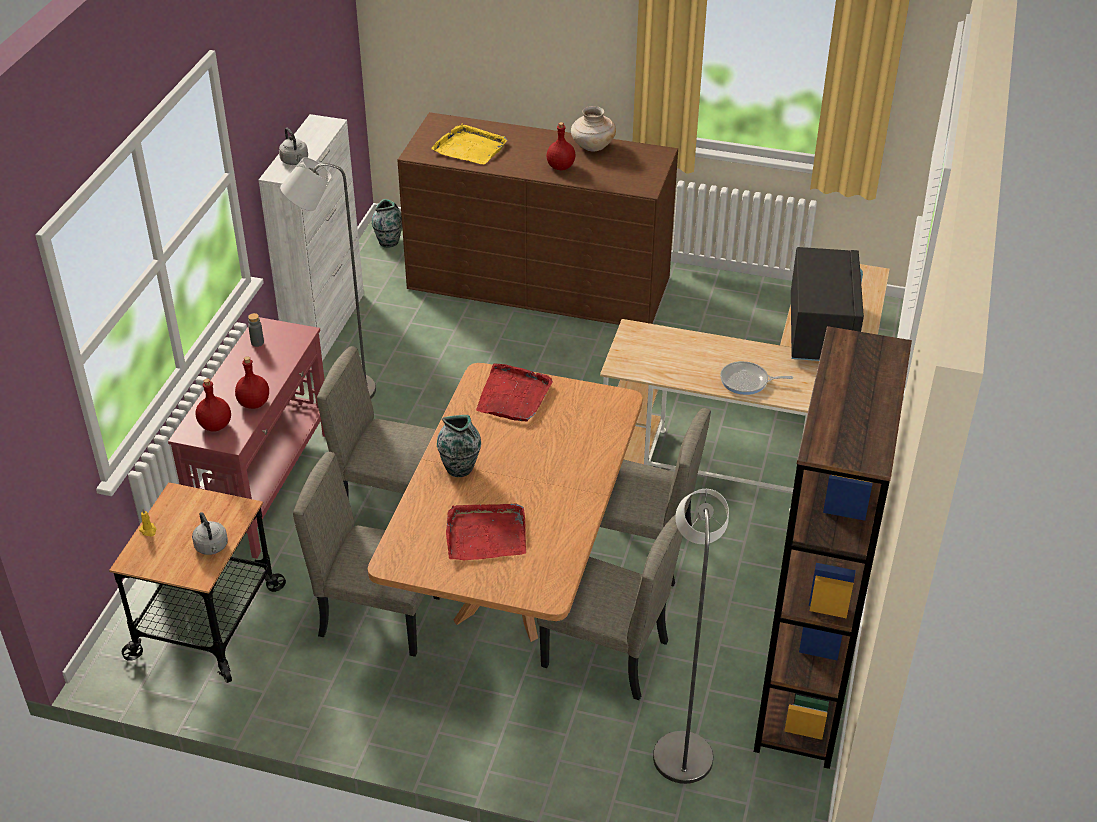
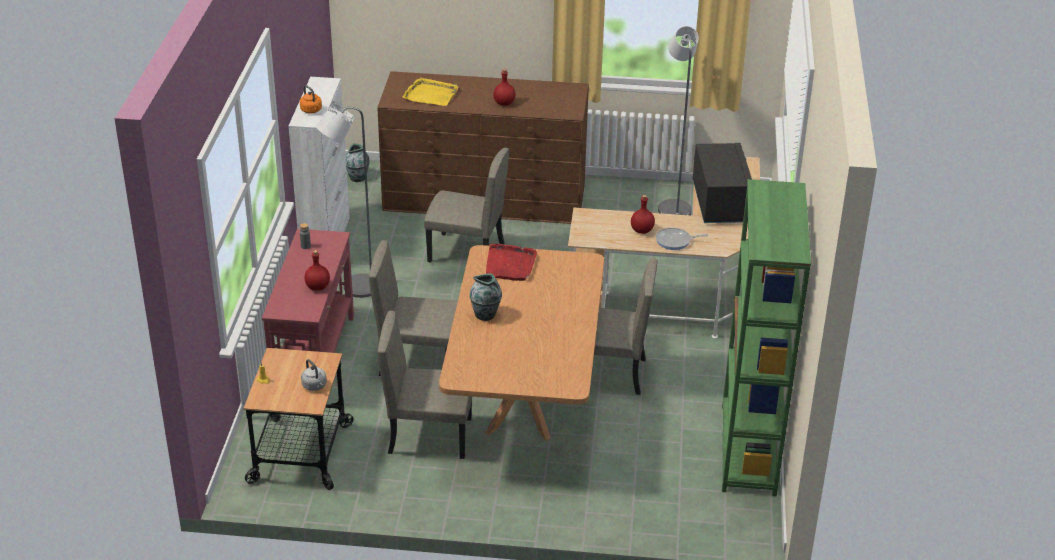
camera: 10 degrees left, 5 degrees down
red bottle [196,379,231,432] -> red bottle moved to [631,195,655,234]
grey kettle [279,128,308,165] -> orange kettle [300,85,322,114]
red tray [446,503,526,560] -> none
beige chair [537,514,682,700] -> beige chair moved to [424,148,509,262]
beige vase [571,106,616,152] -> none
grey floor lamp [653,489,729,784] -> grey floor lamp moved to [658,26,699,215]
brown bookcase [754,326,912,769] -> green bookcase [722,179,811,497]

